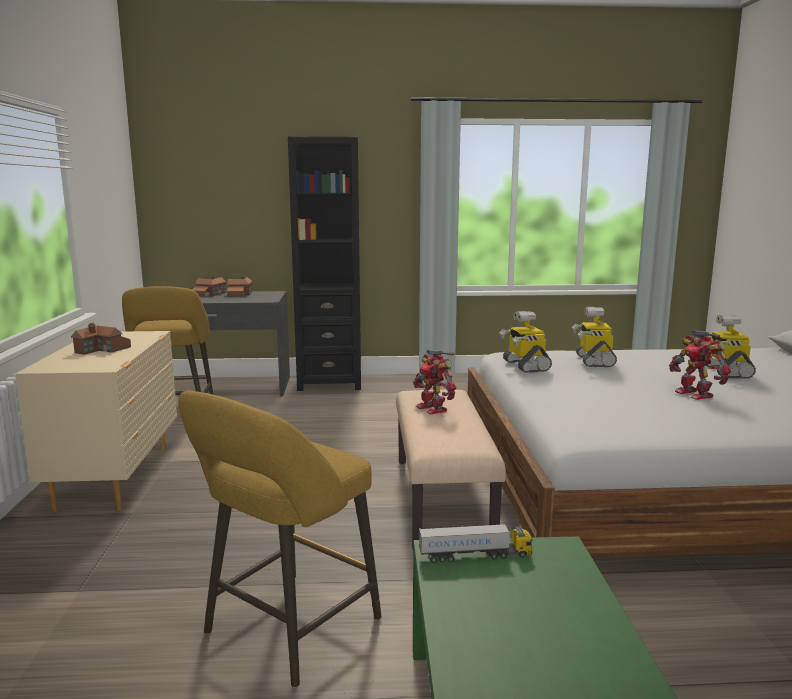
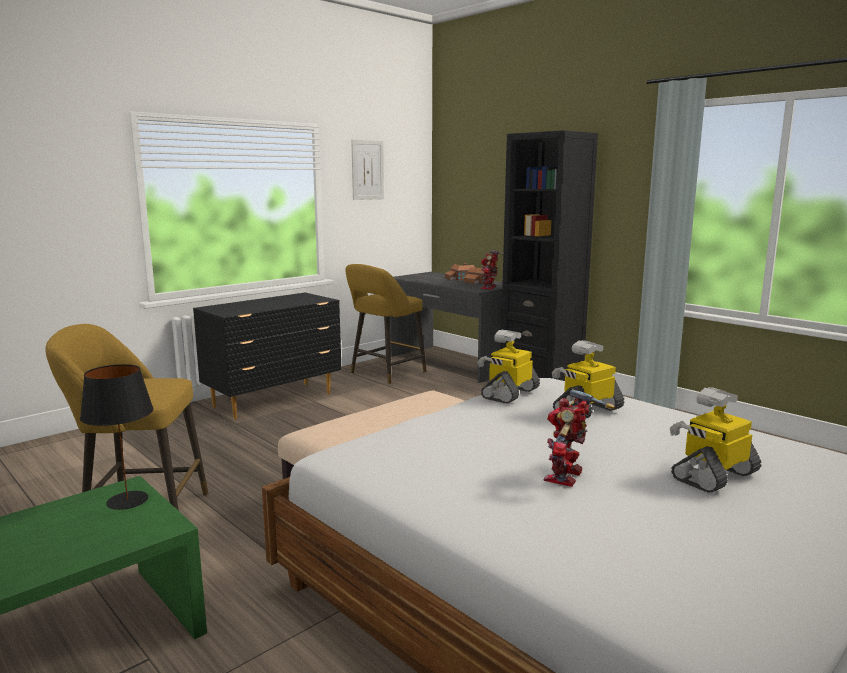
camera: 50 degrees right, 0 degrees up
beige dresser [15,331,177,513] -> black dresser [193,293,342,419]
toy house [71,322,131,355] -> none
toy robot [413,350,456,414] -> toy robot moved to [480,250,503,289]
toy truck [419,524,533,563] -> black table lamp [80,364,154,510]
none -> picture [351,139,384,200]

